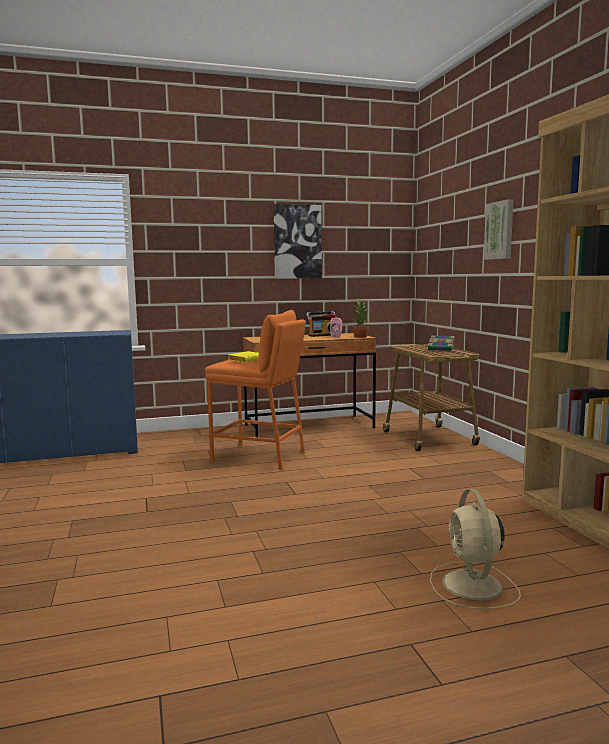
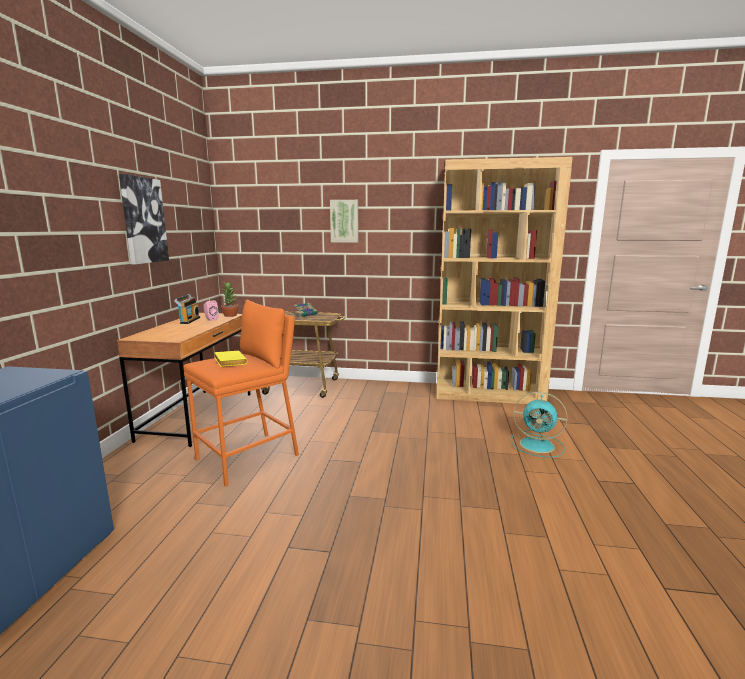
camera: 65 degrees left, 5 degrees up
beige fan [430,489,521,609] -> turquoise fan [511,392,567,458]

